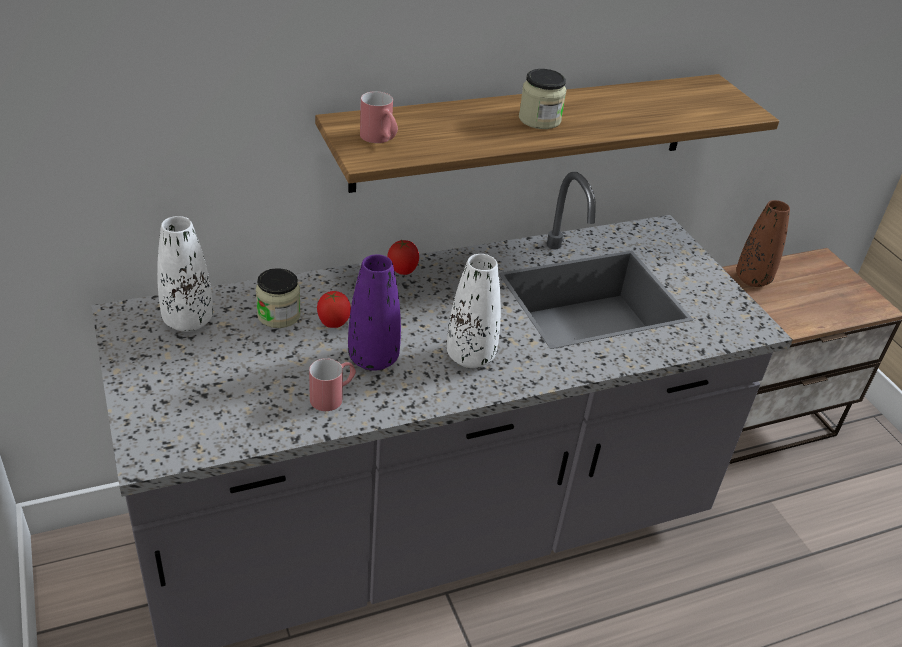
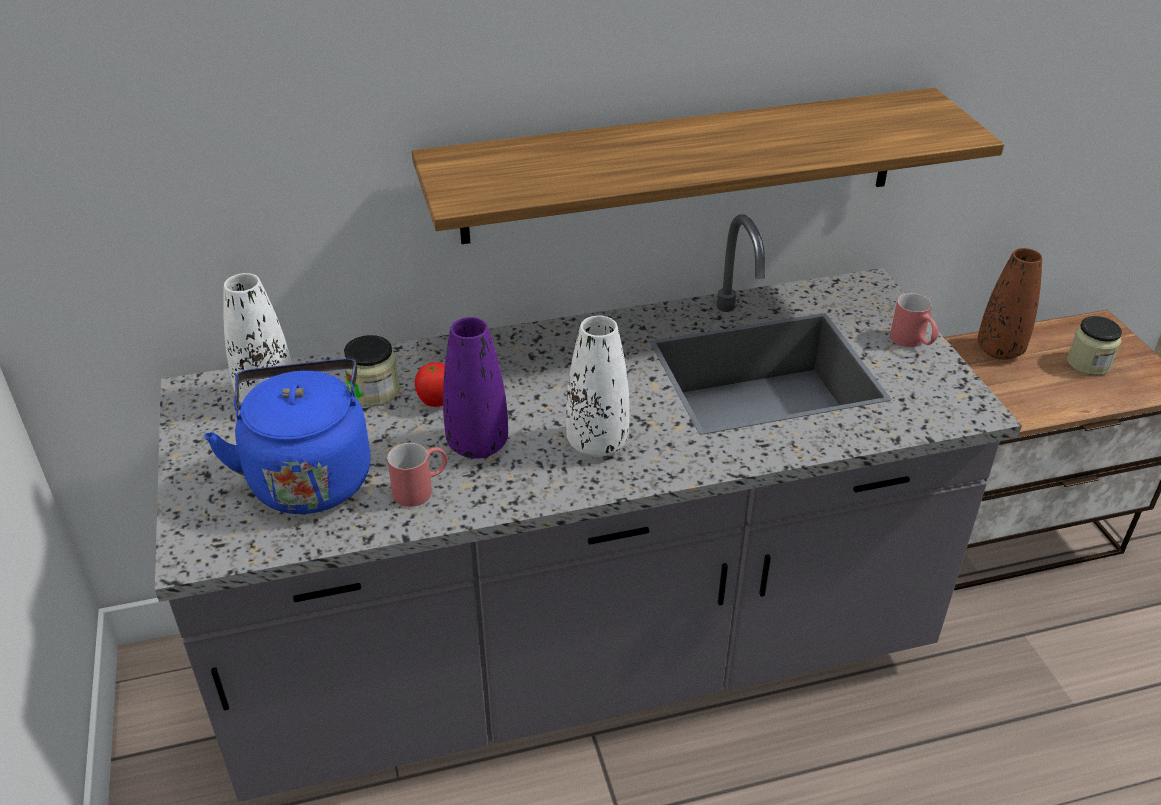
camera: 10 degrees right, 0 degrees up
red mug [360,91,398,143] -> red mug moved to [890,293,939,347]
tomato [387,240,419,275] -> none
jar [519,69,566,129] -> jar moved to [1067,316,1122,376]
none -> blue kettle [204,359,370,514]

